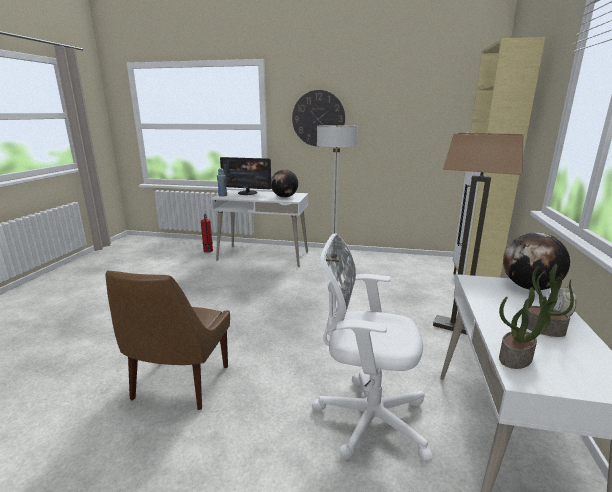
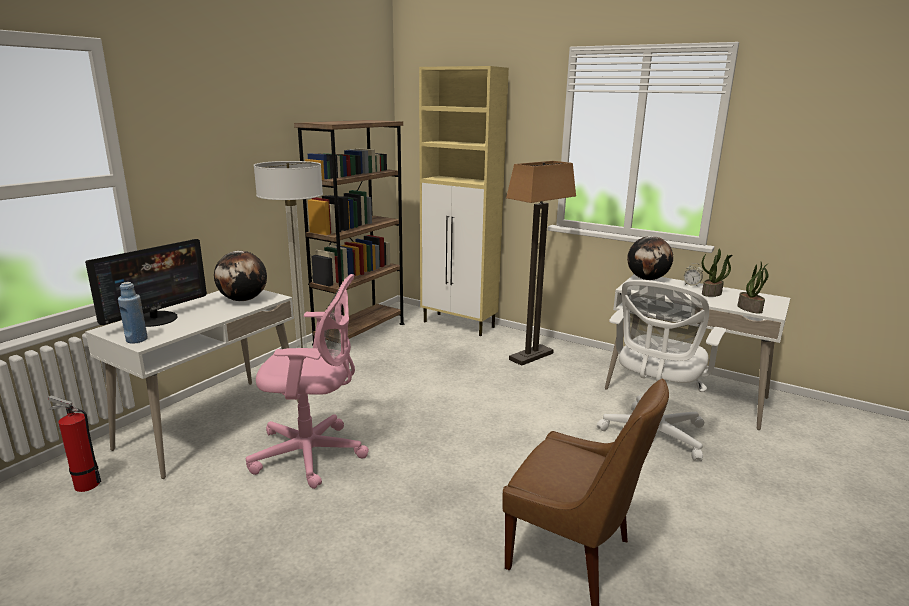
camera: 70 degrees left, 0 degrees up
wall clock [292,90,345,146] -> none
none -> pink office chair [246,274,369,489]
none -> brown bookcase [294,120,405,346]

